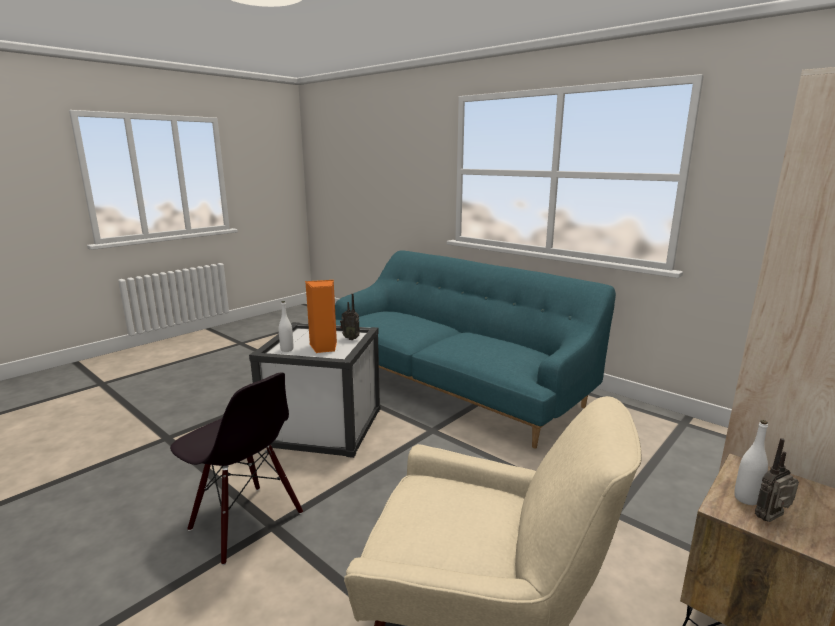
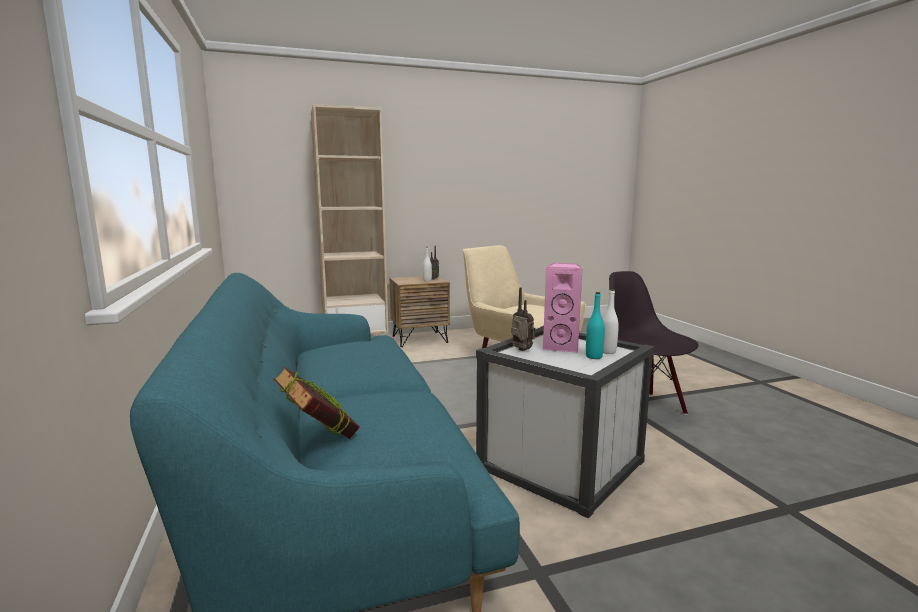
camera: 150 degrees left, 5 degrees down
orange speaker [305,280,337,353] -> pink speaker [542,263,583,353]
none -> book [274,367,359,439]
none -> turquoise bottle [586,292,605,359]

